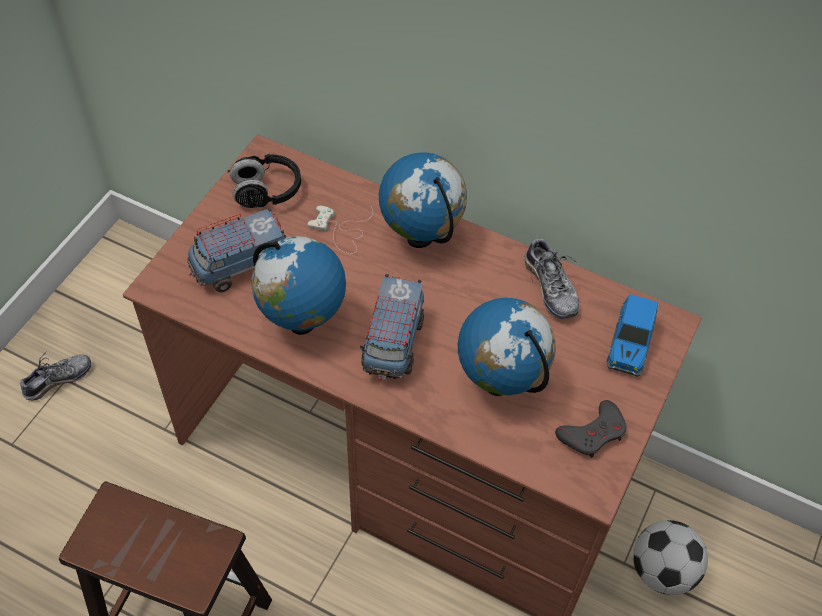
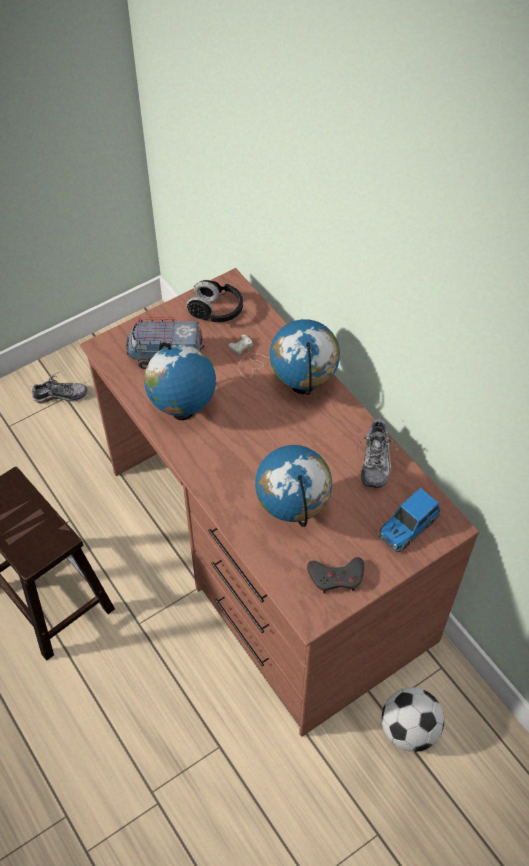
camera: 30 degrees right, 0 degrees up
toy truck [360,274,424,381] -> none

